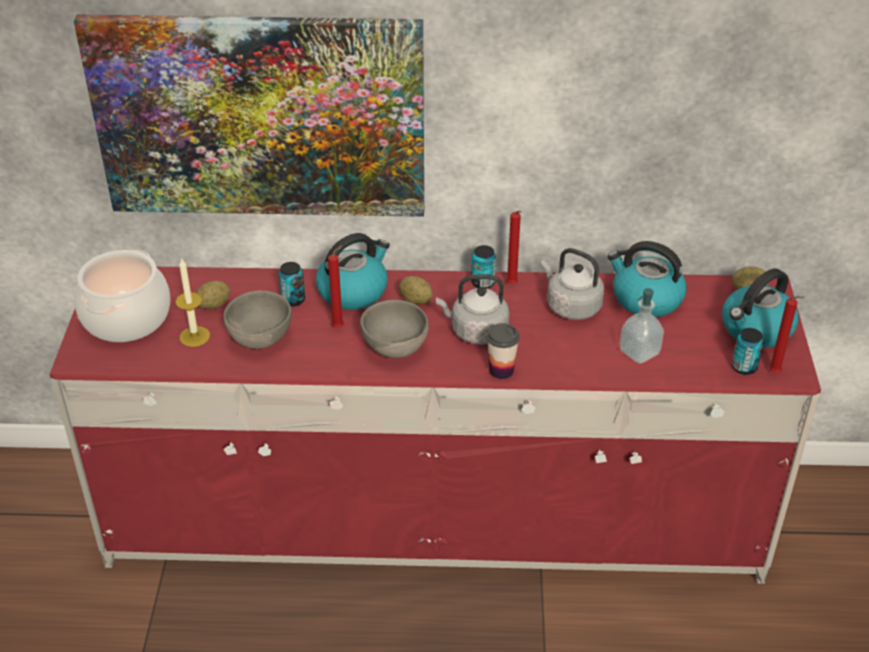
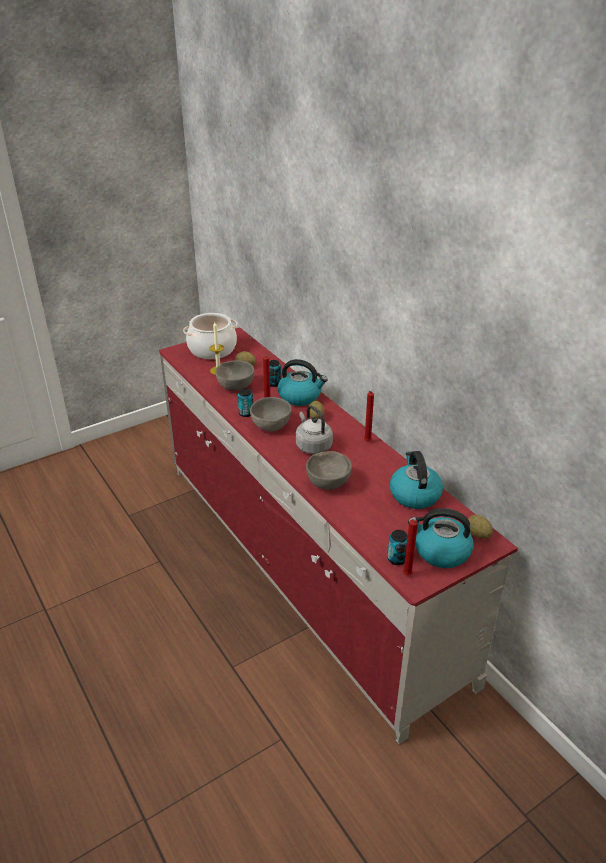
camera: 55 degrees right, 5 degrees down
picture [74,15,424,217] -> none
can [471,245,496,289] -> can moved to [238,389,253,417]
cup [487,323,520,379] -> none
grey kettle [541,248,604,320] -> none
soap dispenser [619,288,664,364] -> none
none -> grey bowl [306,451,352,490]

